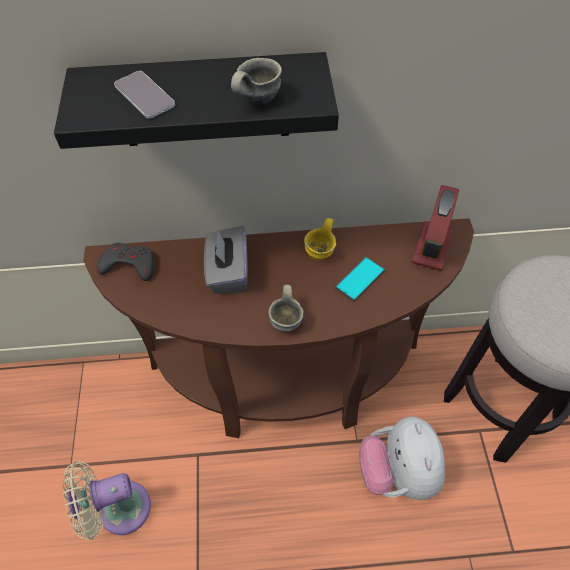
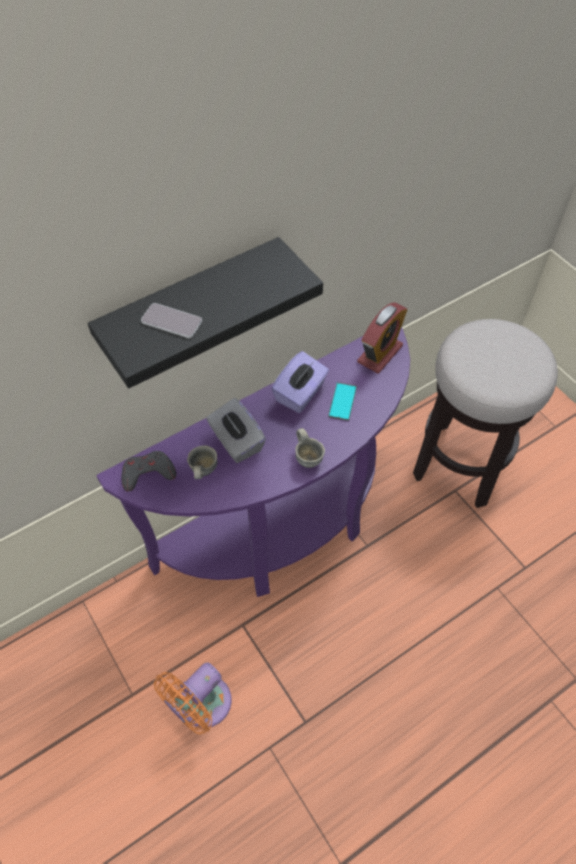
camera: 30 degrees left, 0 degrees up
beige fan [62,461,151,540] -> orange fan [154,663,232,735]
brown console table [83,218,474,438] -> purple console table [96,328,410,597]
grey mug [231,58,282,105] -> grey mug moved to [187,445,218,479]
yellow mug [304,218,336,260] -> purple tissue box [271,351,329,413]
plush toy [359,417,445,500] -> none
alarm clock [412,185,459,271] -> alarm clock turned 135 degrees counterclockwise [357,302,407,373]

